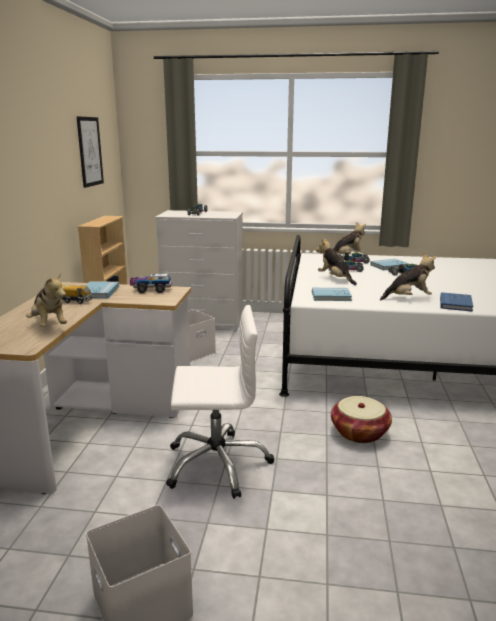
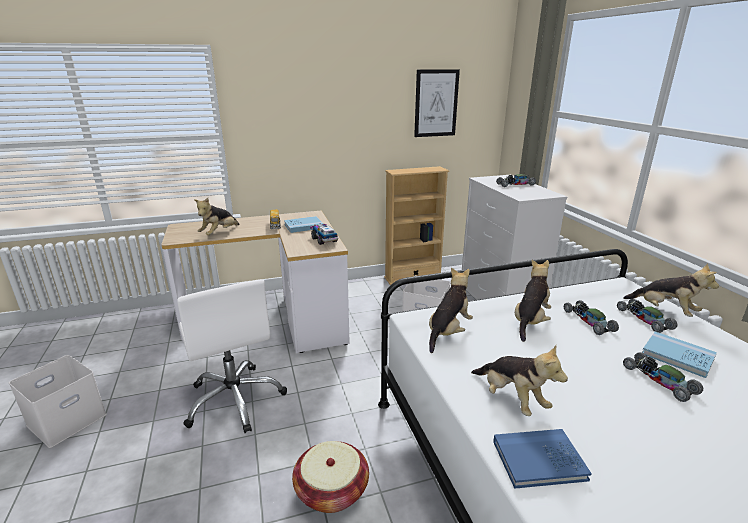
camera: 65 degrees right, 5 degrees up
blue book [312,288,352,301] -> plush toy [429,268,473,353]

